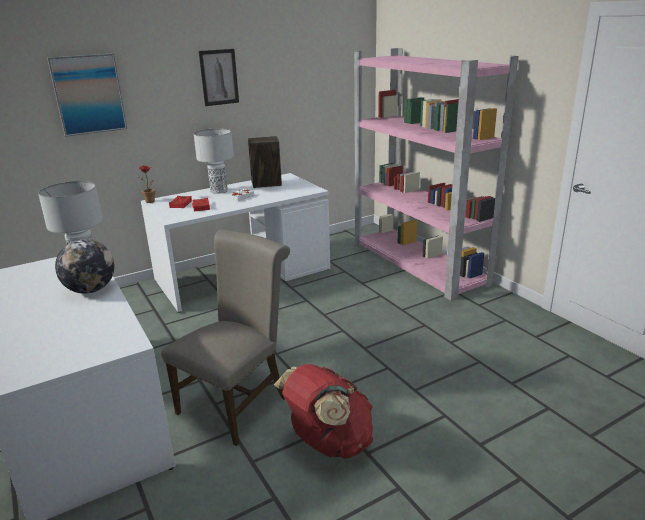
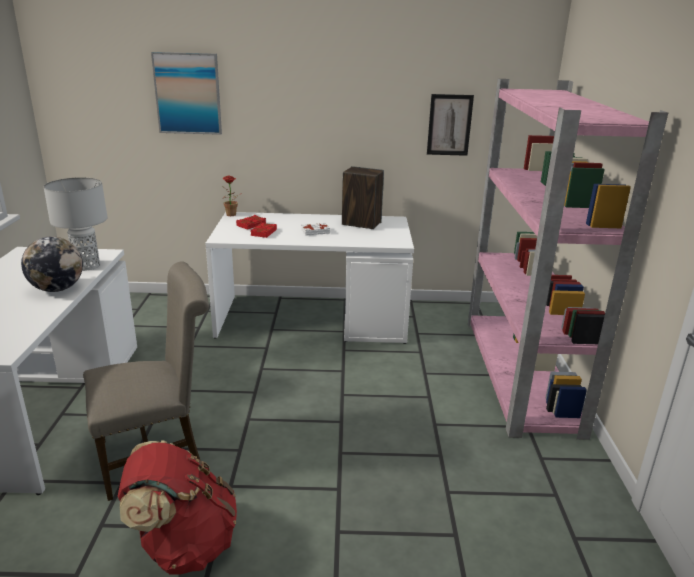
camera: 30 degrees right, 0 degrees up
white table lamp [194,128,234,194] -> none
picture [199,49,239,106] -> picture moved to [427,94,474,156]

